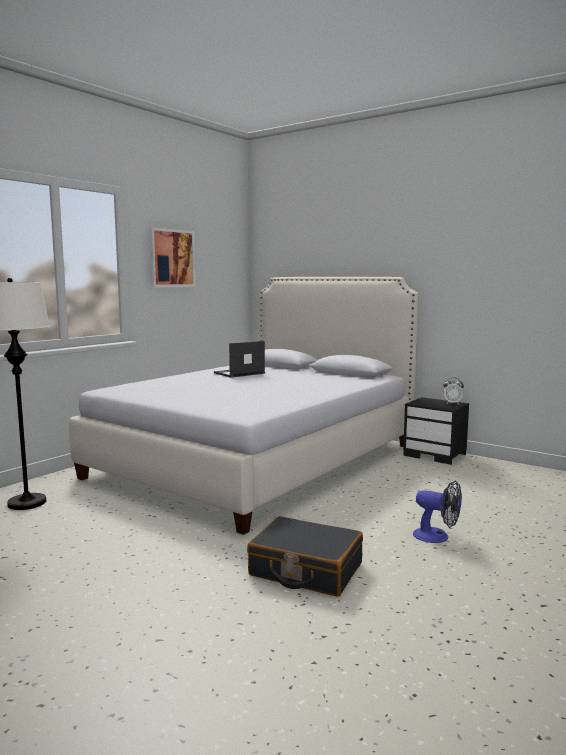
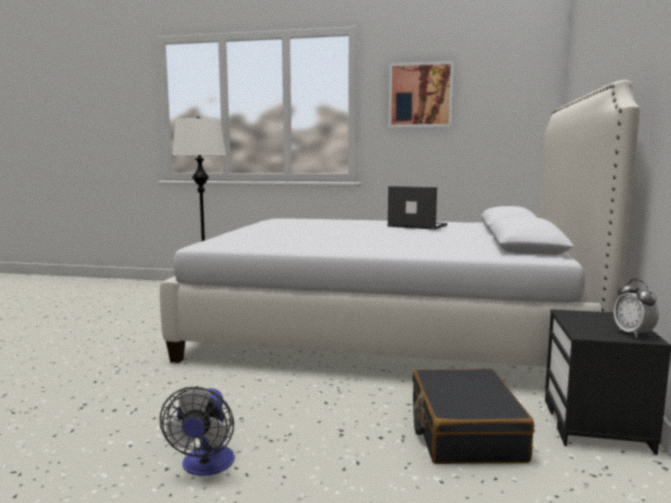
camera: 65 degrees right, 0 degrees up
black suitcase [247,516,363,597] -> black suitcase moved to [412,369,534,464]

